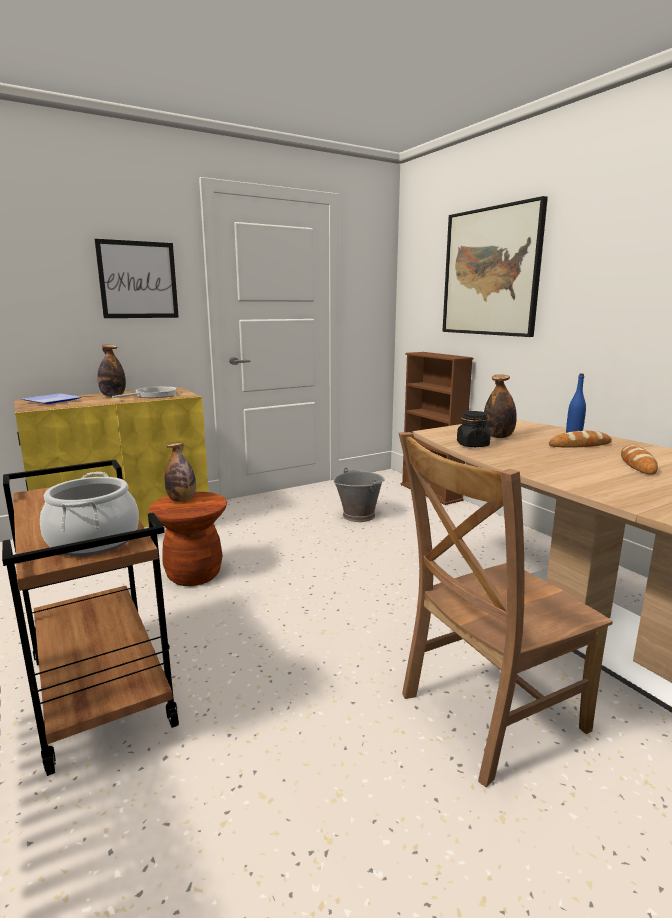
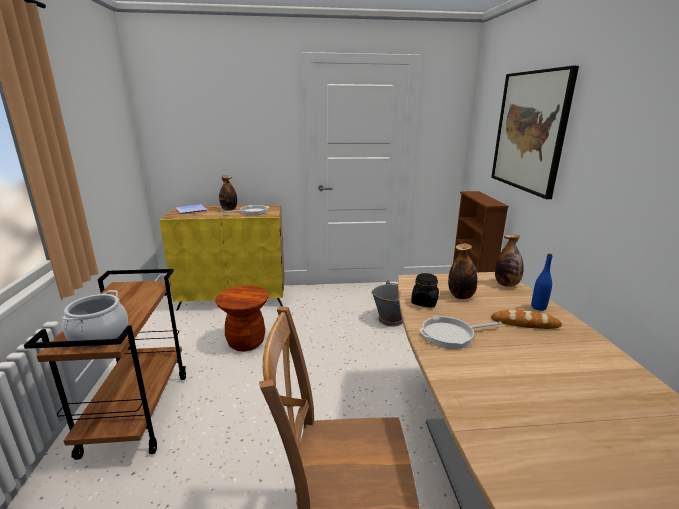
camera: 25 degrees right, 5 degrees up
picture [95,239,179,318] -> none
bottle [165,443,196,502] -> bottle moved to [495,235,524,287]
bread [621,445,658,475] -> none
none -> frying pan [419,316,502,349]

